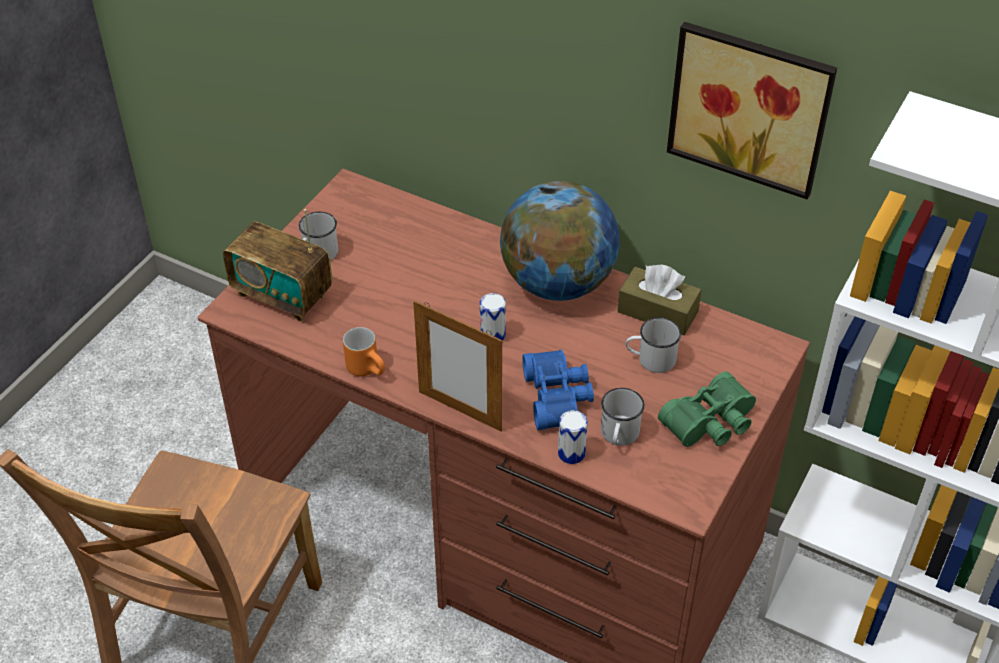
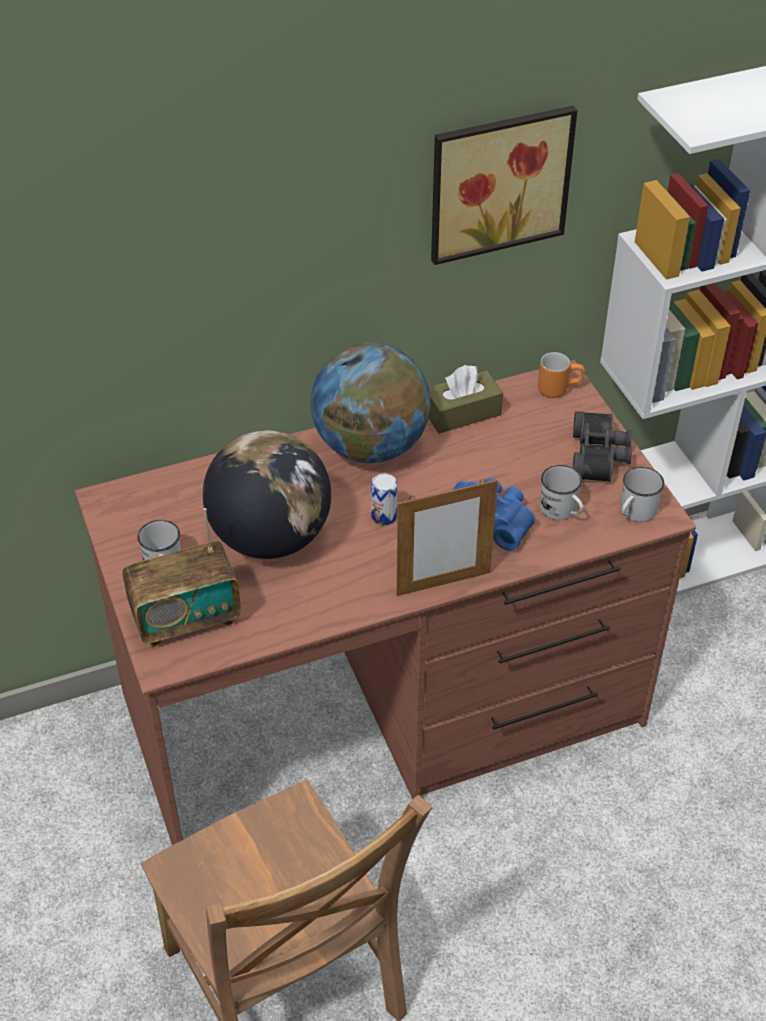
camera: 50 degrees left, 0 degrees up
orange mug [343,327,385,376] -> orange mug moved to [538,352,585,398]
can [558,410,588,464] -> none
white mug [626,318,681,373] -> white mug moved to [620,467,664,522]
green binoculars [658,371,756,447] -> black binoculars [573,411,632,482]
none -> globe [203,431,331,559]

